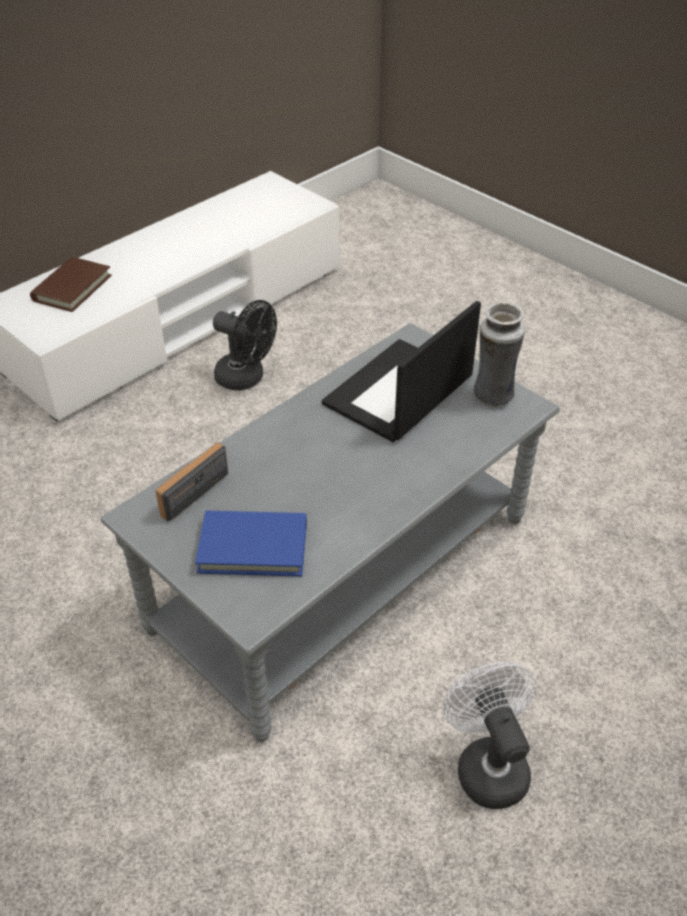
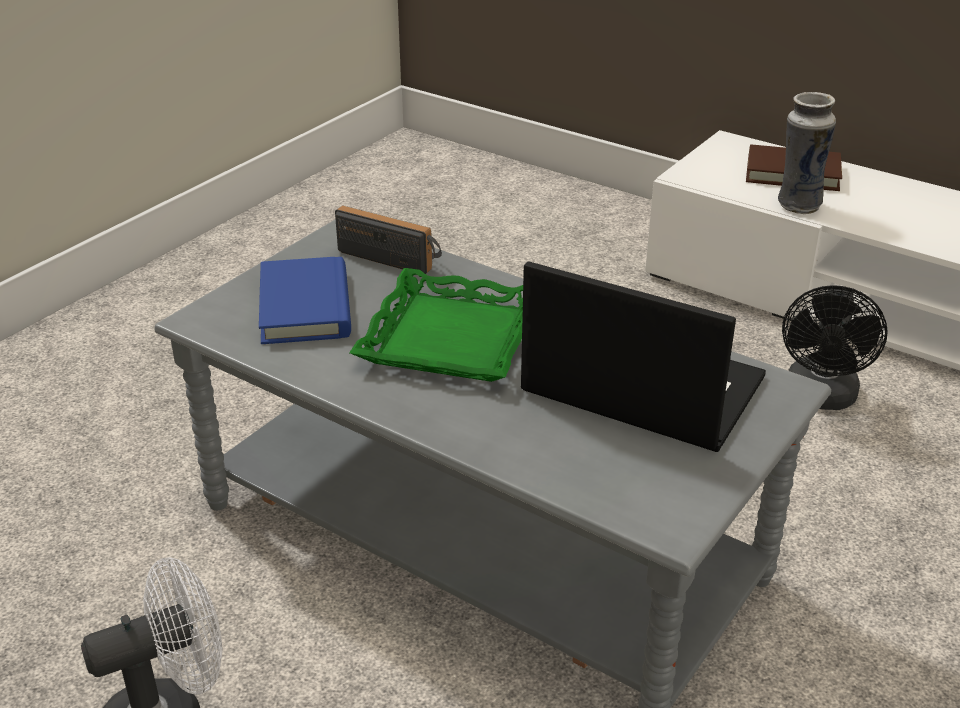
camera: 80 degrees right, 10 degrees down
vase [474,301,525,407] -> vase moved to [778,92,836,214]
none -> green tray [349,268,523,382]

